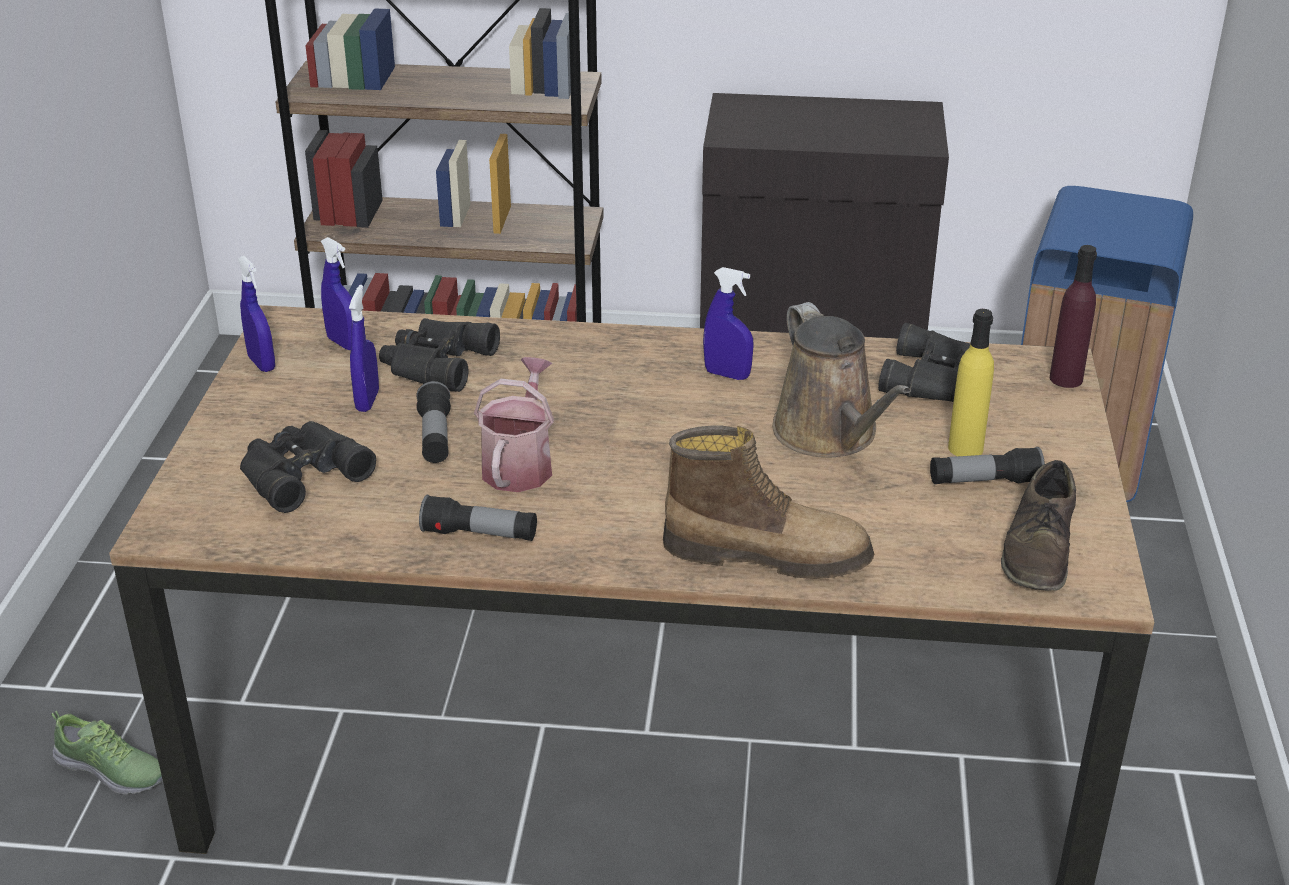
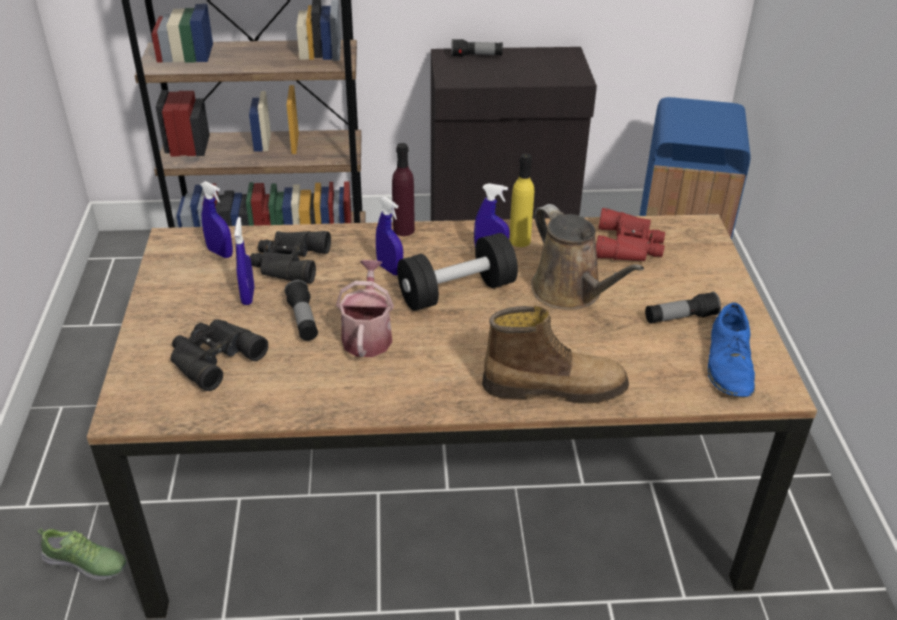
camera: 10 degrees left, 5 degrees up
blue spray bottle [238,256,275,372] -> blue spray bottle moved to [376,197,403,275]
flashlight [419,495,537,541] -> flashlight moved to [451,39,503,57]
black binoculars [878,323,970,402] -> red binoculars [596,208,665,261]
yellow bottle [948,309,994,456] -> yellow bottle moved to [509,153,534,247]
brown shoe [1001,460,1076,591] -> blue shoe [708,303,755,397]
purple bottle [1050,245,1097,388] -> purple bottle moved to [392,143,415,236]
none -> black dumbbell [397,233,518,311]

